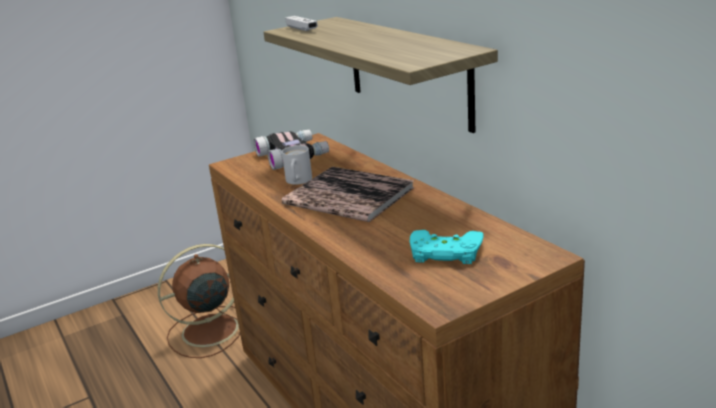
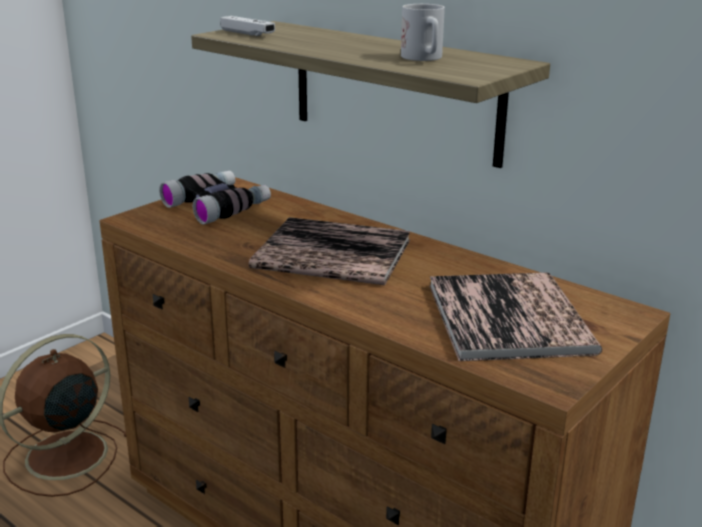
camera: 20 degrees left, 0 degrees up
white mug [282,145,312,185] -> white mug moved to [401,4,445,61]
turquoise game controller [410,230,484,264] -> book [429,272,602,361]

